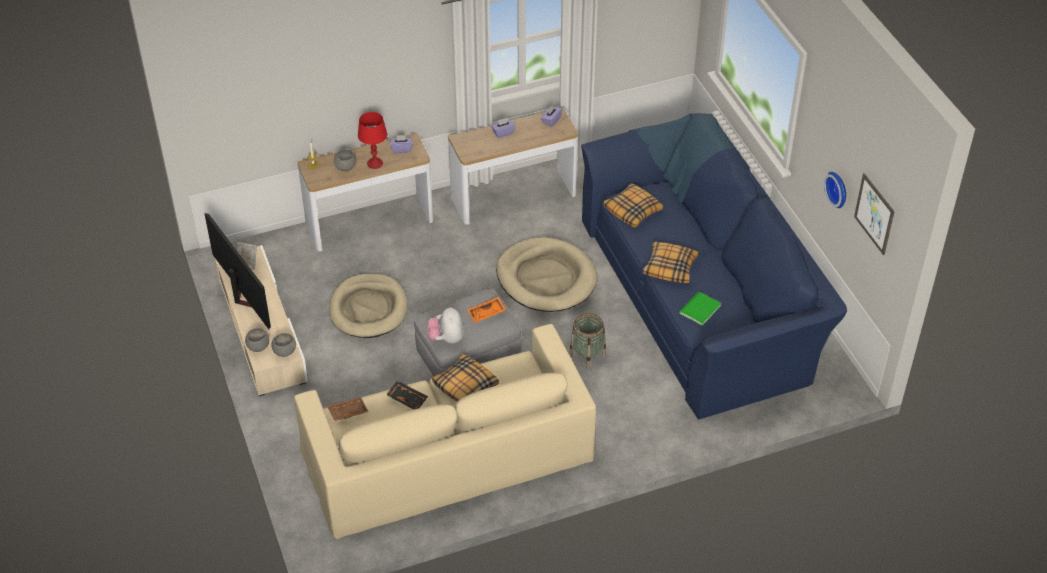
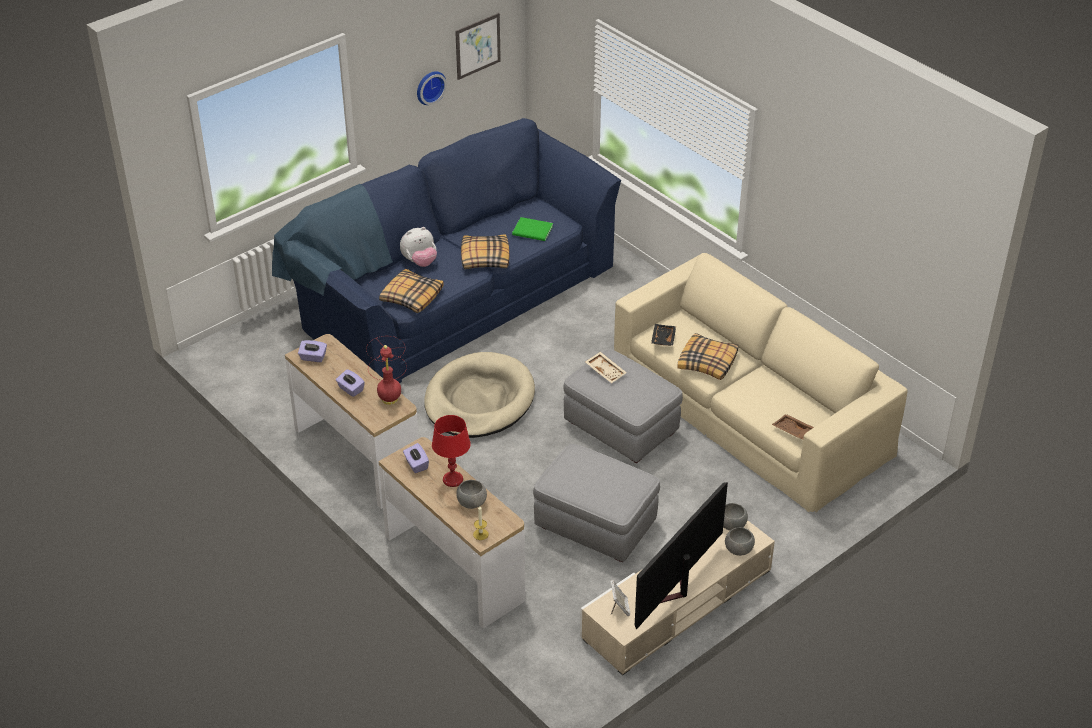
camera: 110 degrees left, 5 degrees down
beige dog bed [329,274,408,338] -> grey ottoman [533,444,660,562]
black tray [386,380,428,409] -> black tray moved to [651,324,676,346]
plush toy [427,307,464,344] -> plush toy moved to [400,227,437,267]
orange tray [467,297,506,323] -> beige tray [585,352,627,383]
basket [569,313,606,369] -> none
none -> red table lamp [366,336,407,405]

